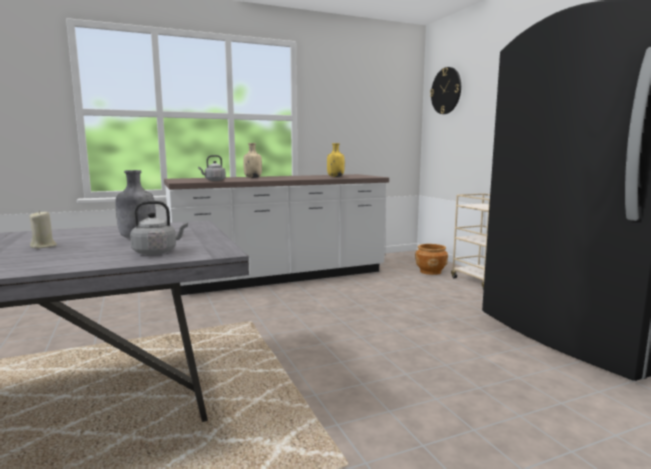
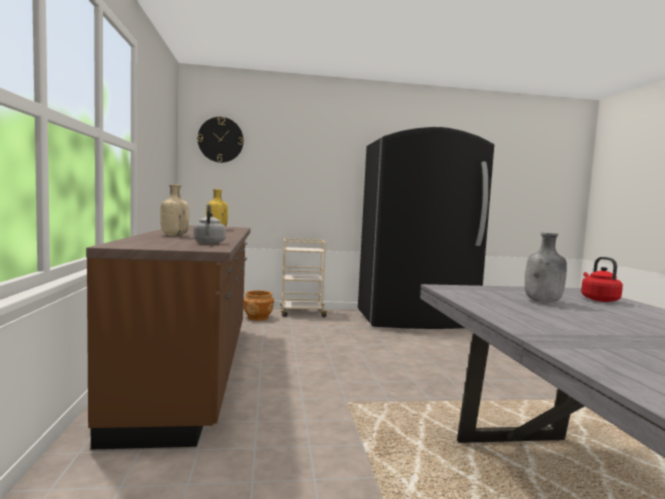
camera: 75 degrees left, 5 degrees down
beige candle [29,210,57,249] -> none
grey kettle [130,201,188,255] -> red kettle [581,257,623,302]
white counter [164,174,389,295] -> brown counter [86,225,251,450]

